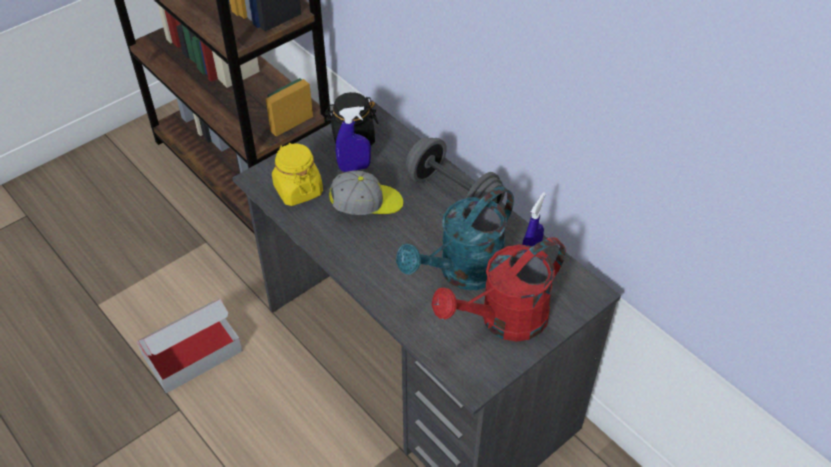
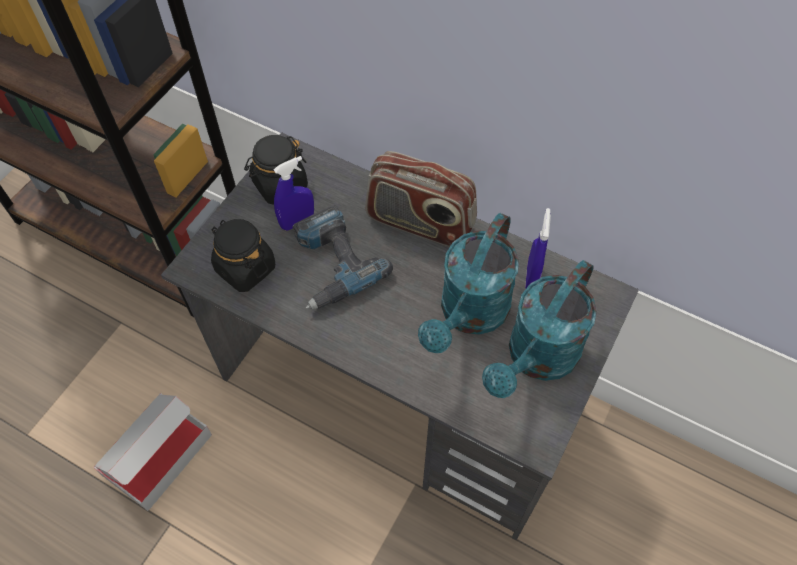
camera: 20 degrees left, 10 degrees up
yellow jar [272,142,323,206] -> black jar [211,219,275,292]
cap [329,171,403,215] -> power drill [293,205,393,309]
grey dumbbell [406,138,505,205] -> radio [365,151,477,247]
red watering can [432,237,566,342] -> turquoise watering can [482,260,597,398]

